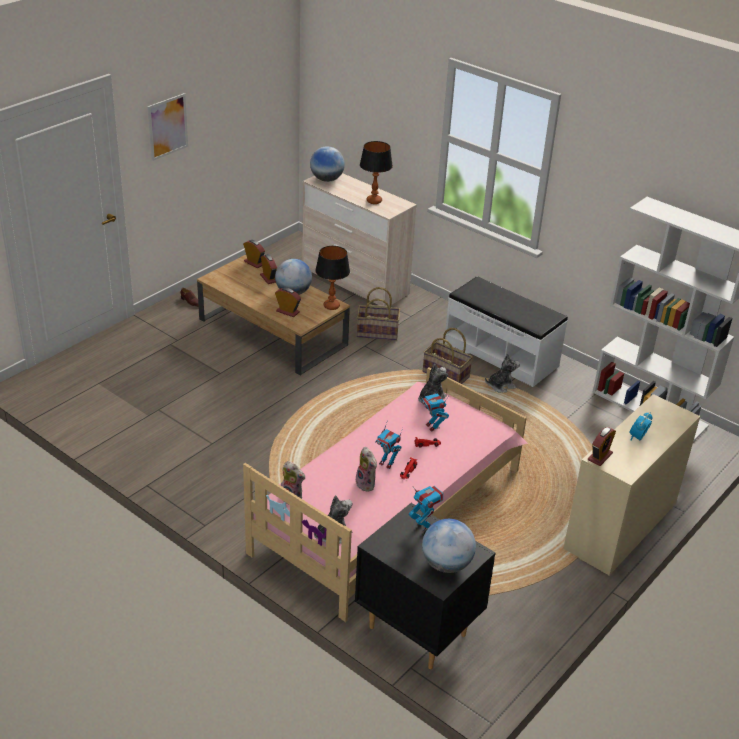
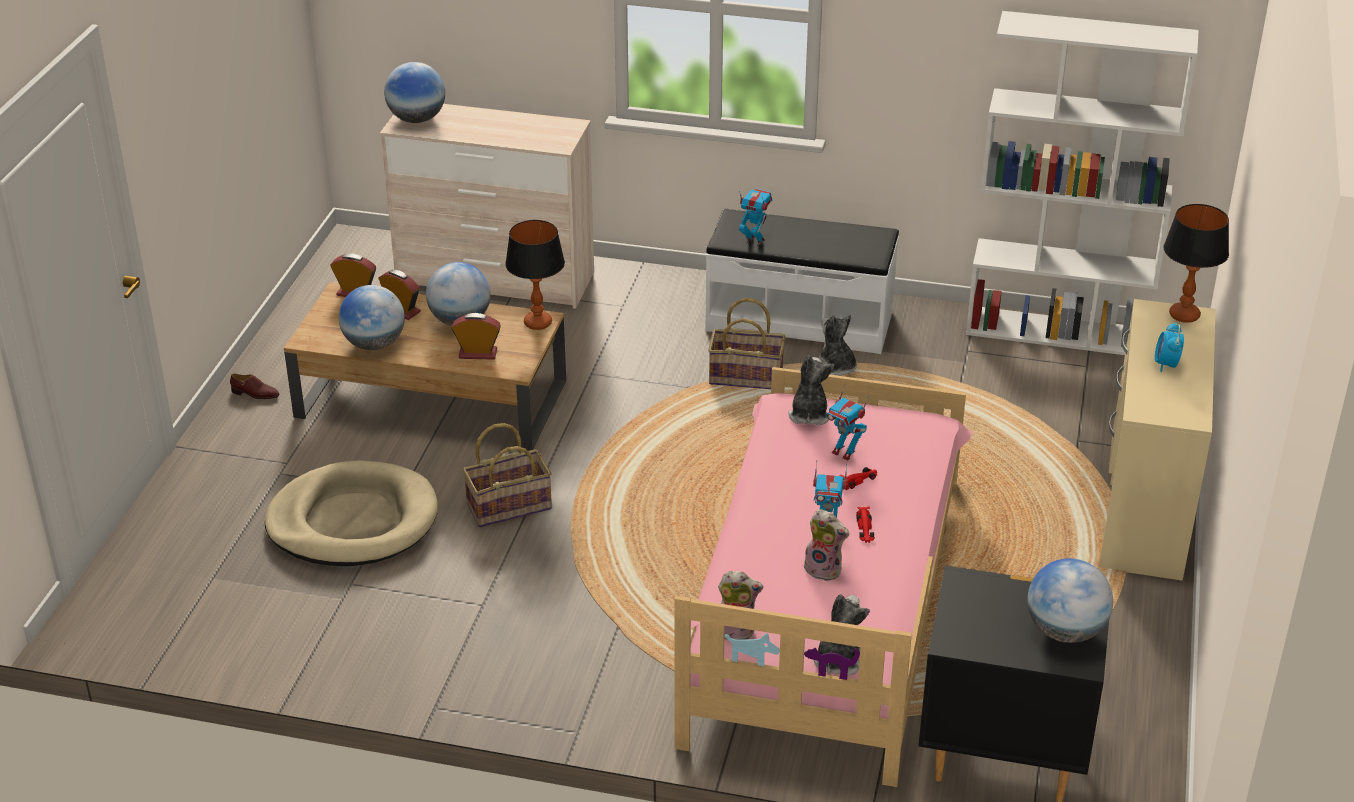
camera: 25 degrees left, 0 degrees up
picture [147,93,188,161] -> none
basket [357,287,400,340] -> basket moved to [463,423,552,527]
table lamp [360,141,393,204] -> table lamp moved to [1163,204,1229,323]
toy robot [409,486,443,531] -> toy robot moved to [739,189,772,246]
plush toy [485,354,520,393] -> plush toy turned 75 degrees counterclockwise [818,315,857,376]
alarm clock [588,427,616,466] -> none
none -> beige dog bed [265,460,438,566]
none -> globe [339,285,405,350]

